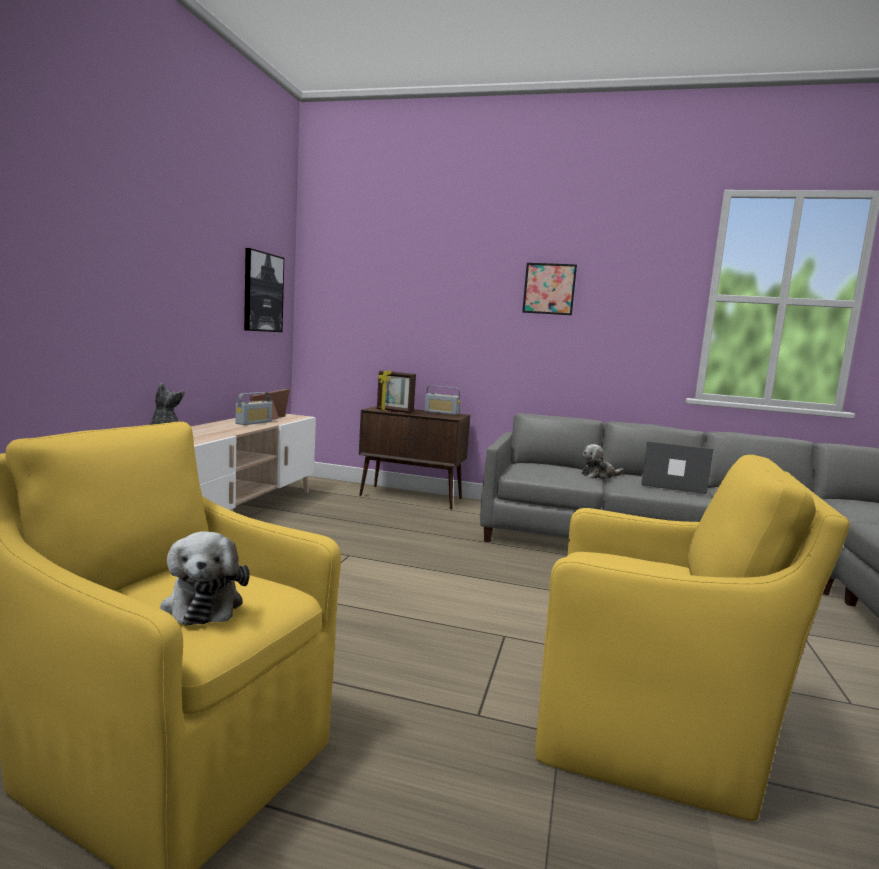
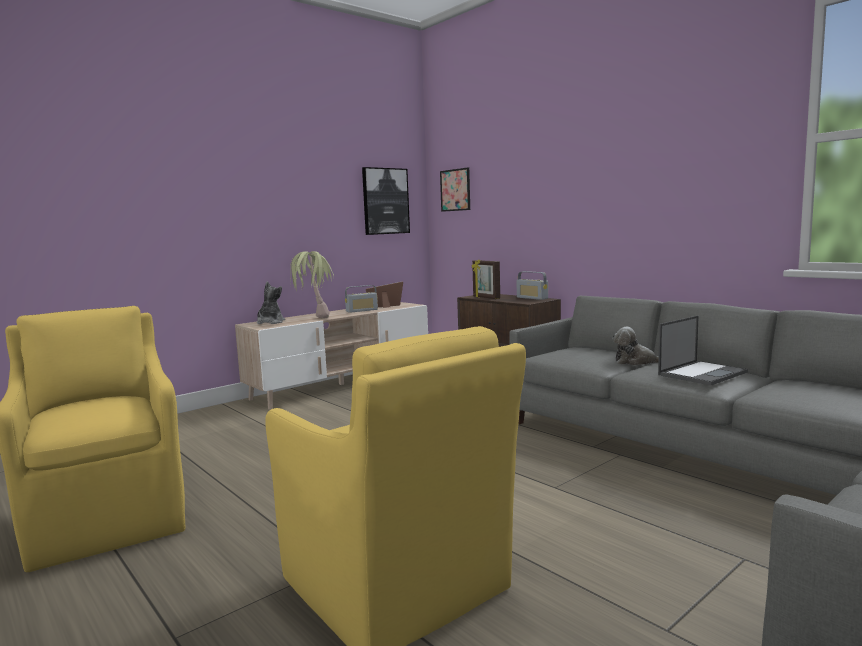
camera: 35 degrees right, 0 degrees up
plush toy [160,531,250,626] -> none
picture [522,263,577,315] -> picture moved to [440,167,470,212]
laptop [642,441,713,494] -> laptop turned 90 degrees clockwise [658,316,748,386]
none -> potted plant [290,251,334,318]

